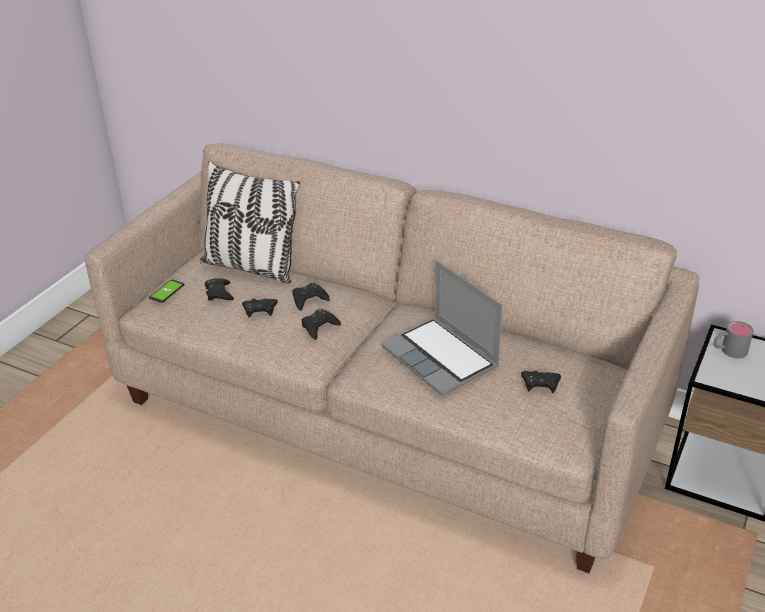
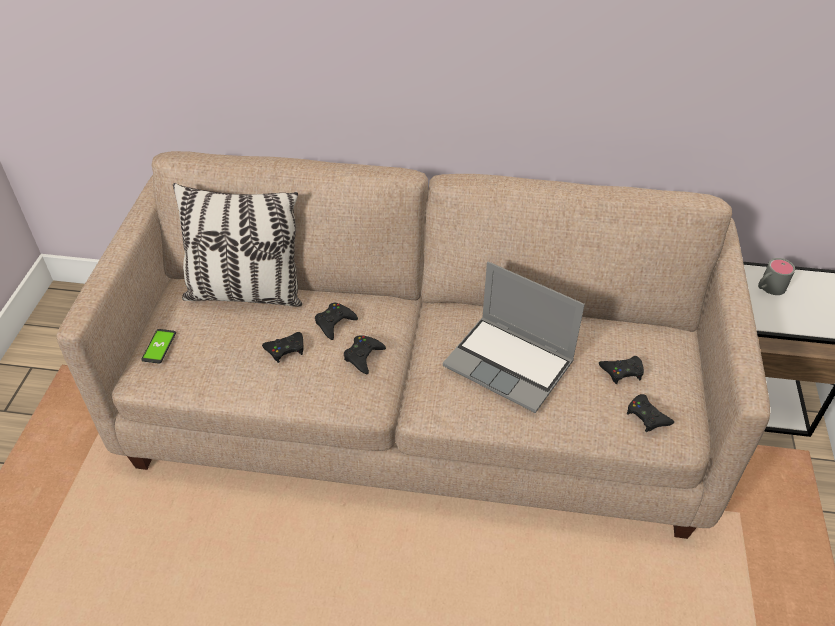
camera: 20 degrees left, 10 degrees up
black game controller [205,278,234,301] -> black game controller moved to [627,394,674,432]

